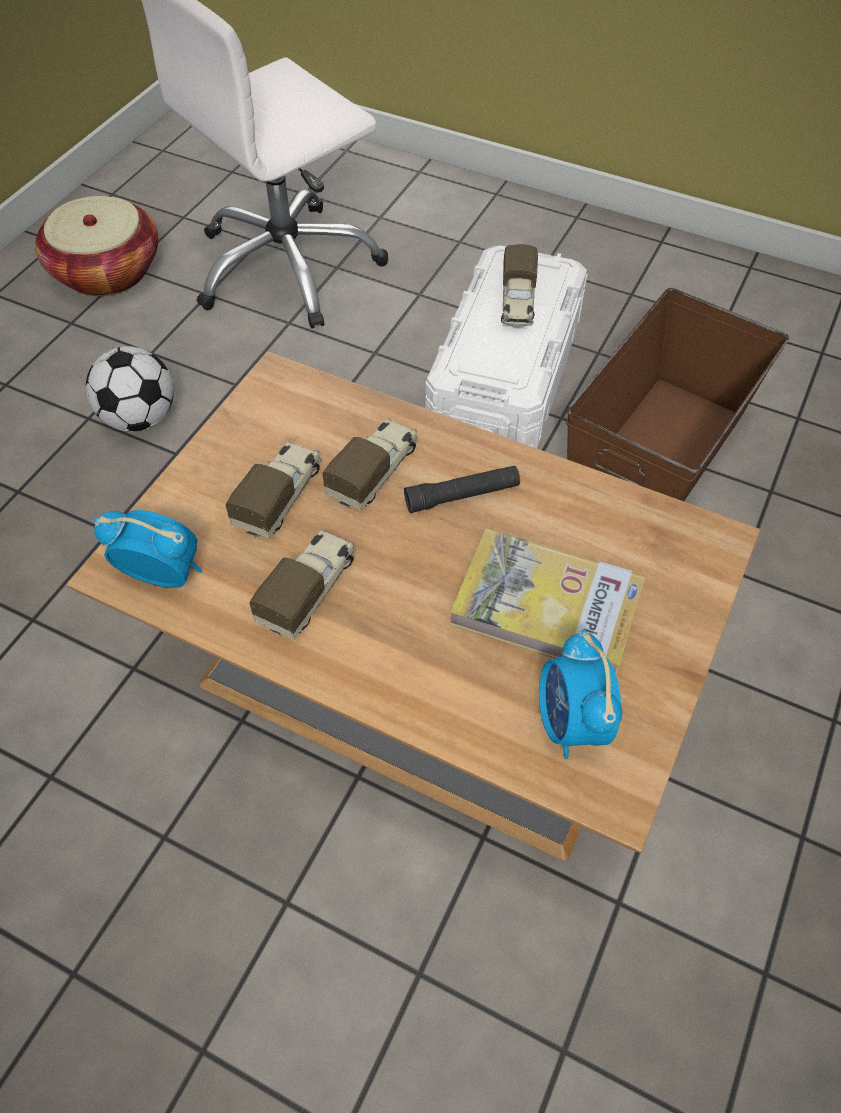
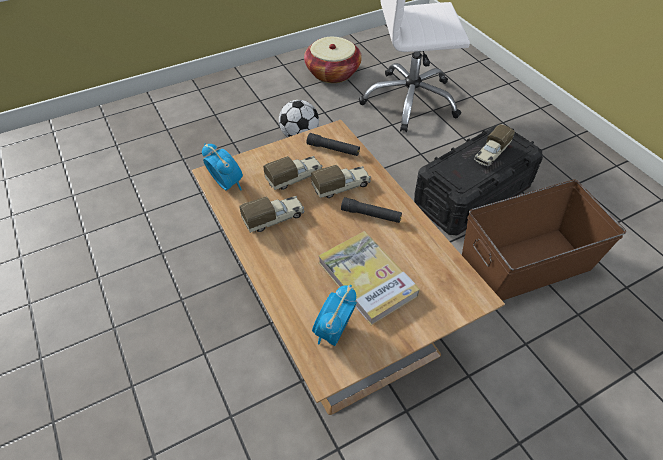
camera: 35 degrees right, 5 degrees down
white storage box [425,246,587,449] -> black storage box [414,125,543,236]
none -> black flashlight [307,133,360,156]

